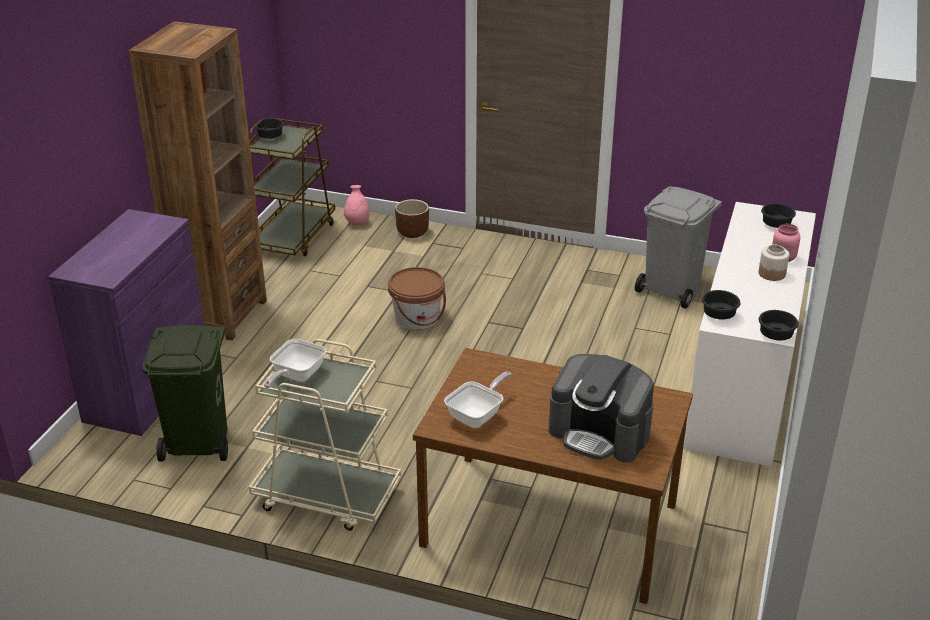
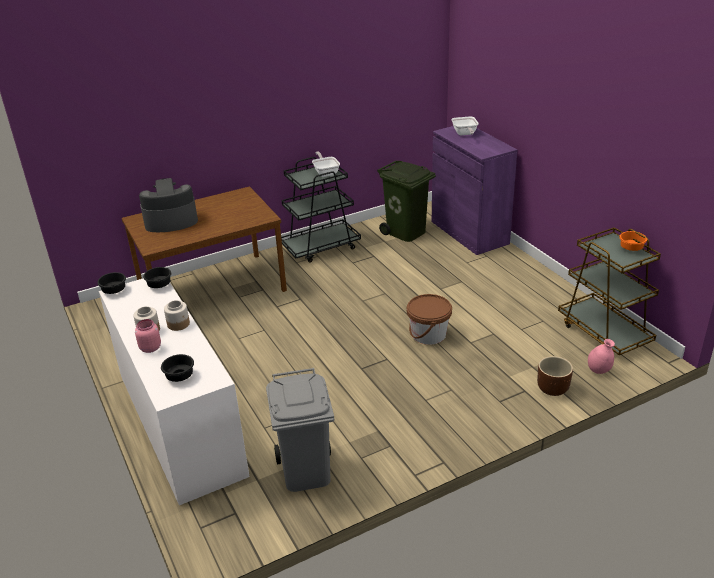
camera: 135 degrees right, 0 degrees up
brown bookcase [129,21,267,341] -> none
beige cart [249,339,401,531] -> black cart [281,157,361,263]
black bowl [255,118,284,139] -> orange bowl [619,231,647,251]
frying pan [444,372,511,428] -> frying pan moved to [451,117,479,135]
none -> jar [164,300,190,331]

